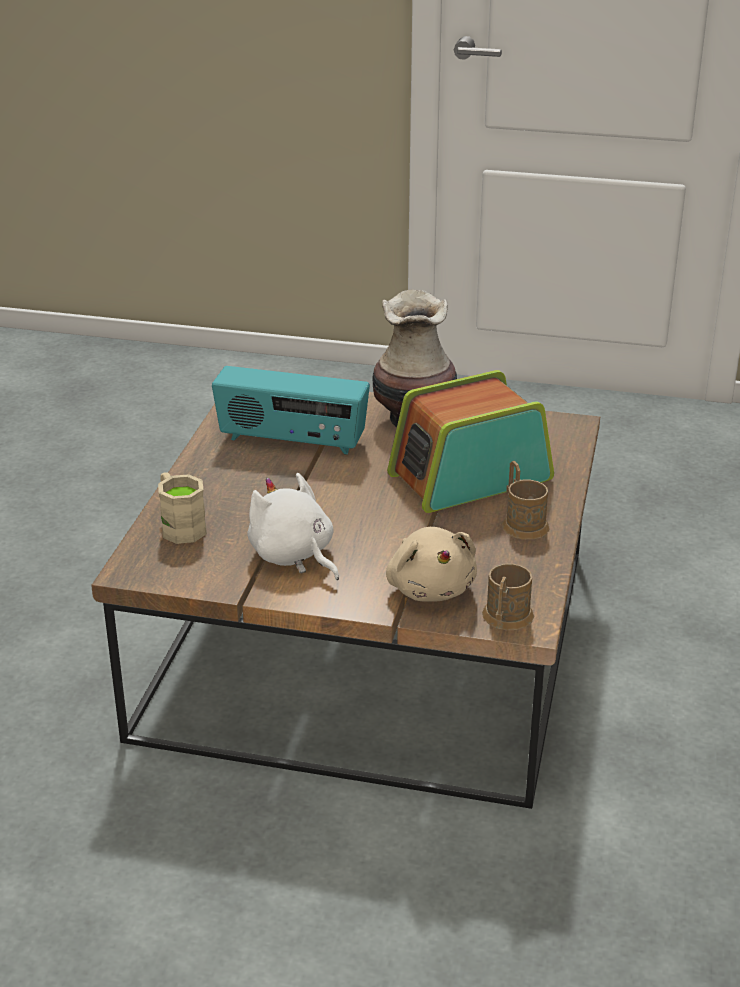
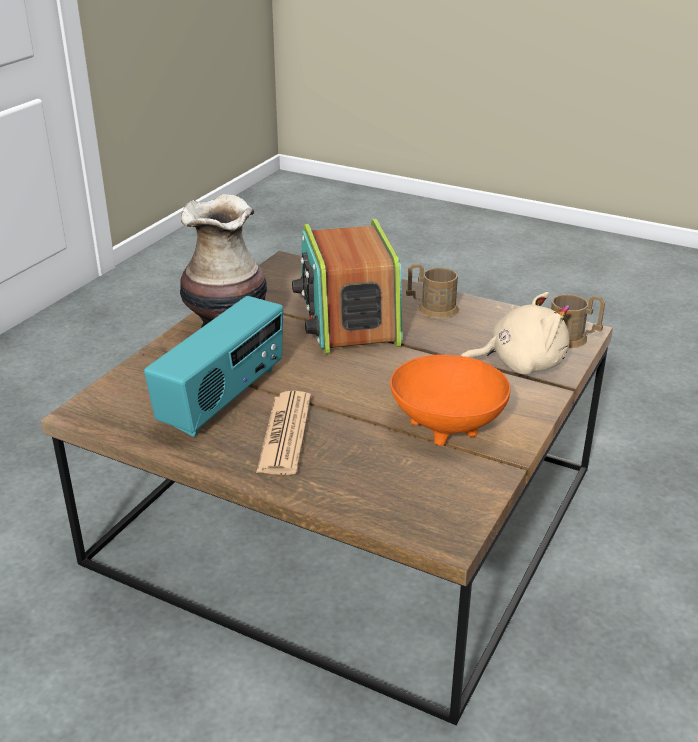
camera: 75 degrees left, 0 degrees up
beige mug [158,472,207,544] -> none
white plush toy [247,473,339,580] -> orange bowl [390,355,511,446]
none -> newspaper [256,391,311,475]

